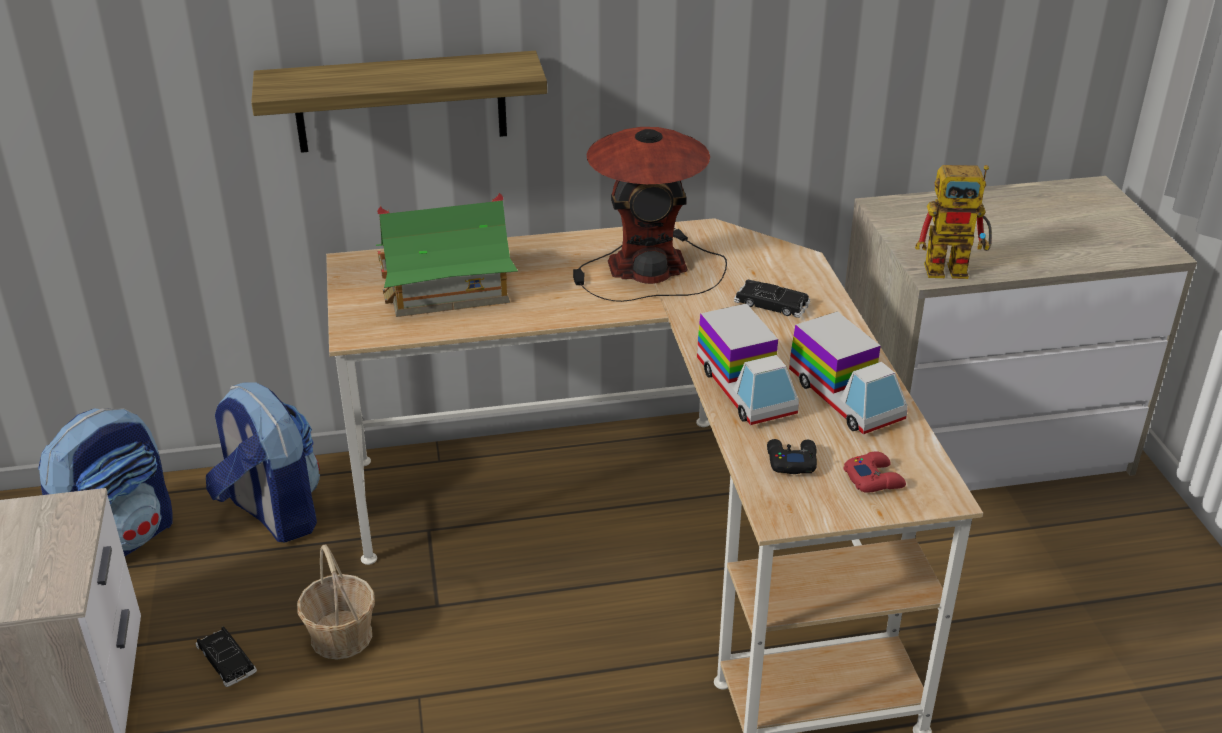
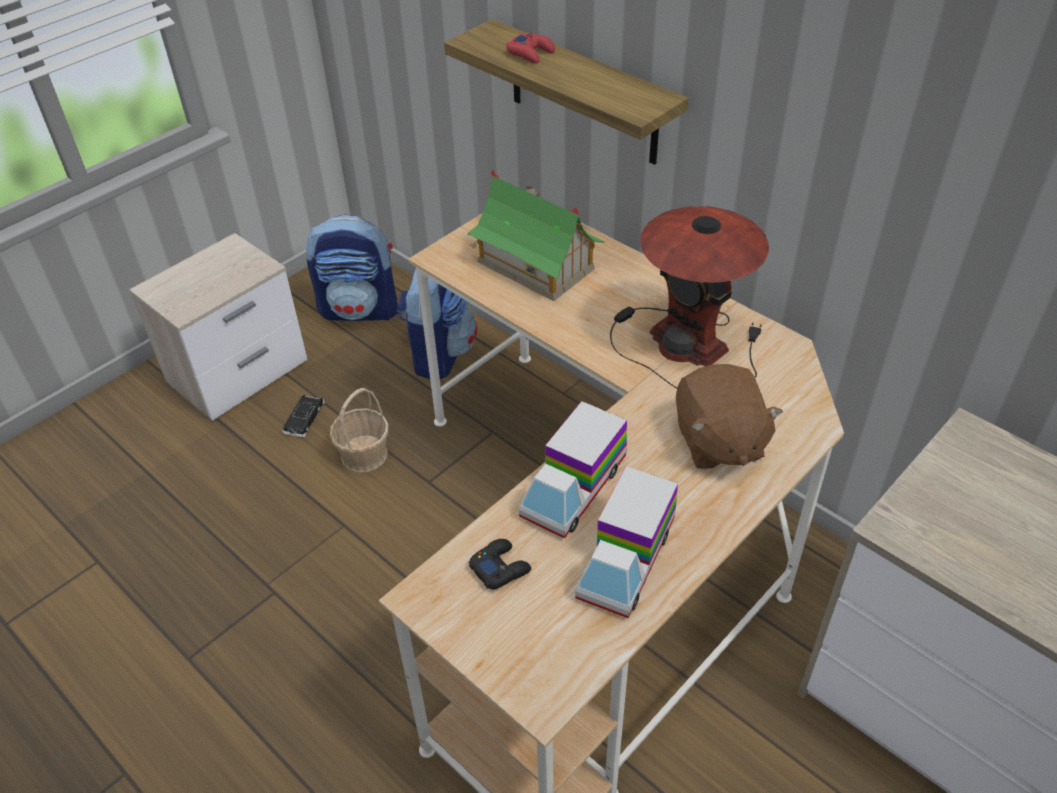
camera: 55 degrees right, 10 degrees up
black toy car [734,279,810,318] -> brown plush toy [676,364,783,470]
red game controller [843,451,906,493] -> red game controller moved to [506,33,555,64]
toy robot [915,165,992,279] -> none

